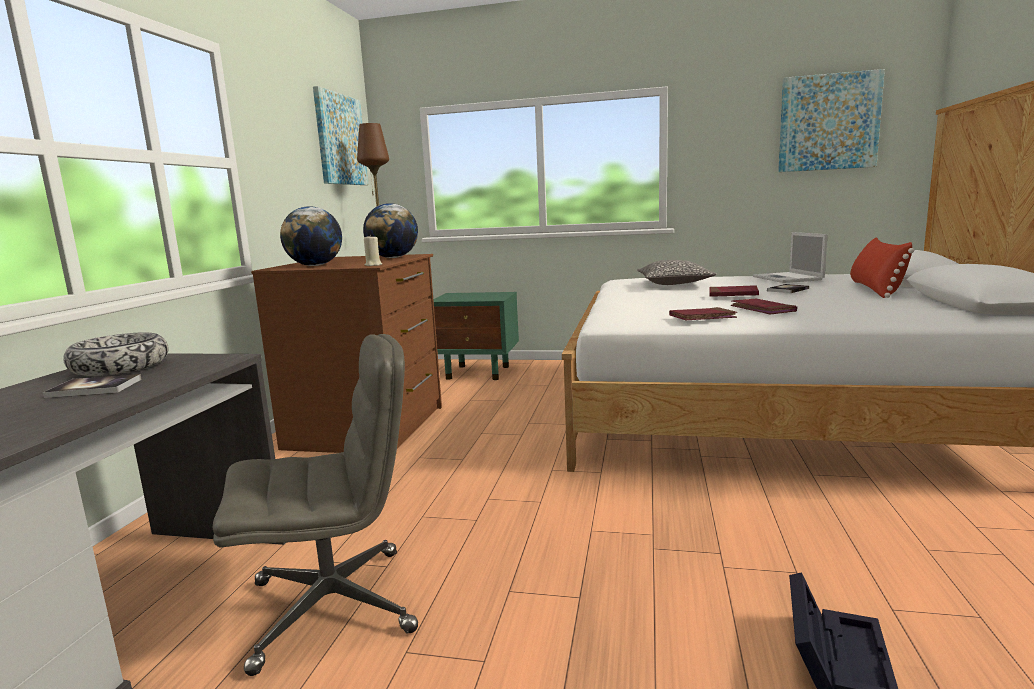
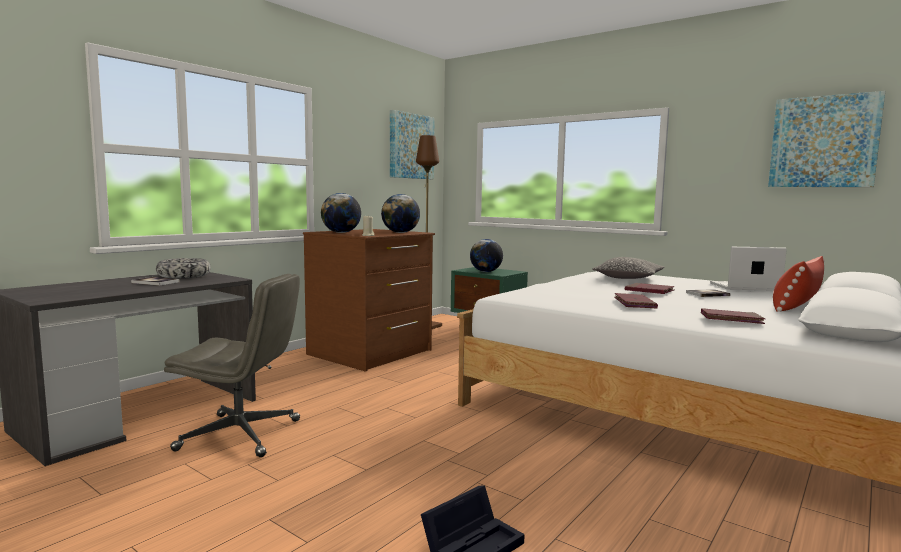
camera: 25 degrees right, 5 degrees down
red book [669,307,737,320] -> red book moved to [701,308,765,324]
laptop [753,232,828,283] -> laptop turned 75 degrees clockwise [710,247,787,291]
none -> globe [470,239,503,272]

